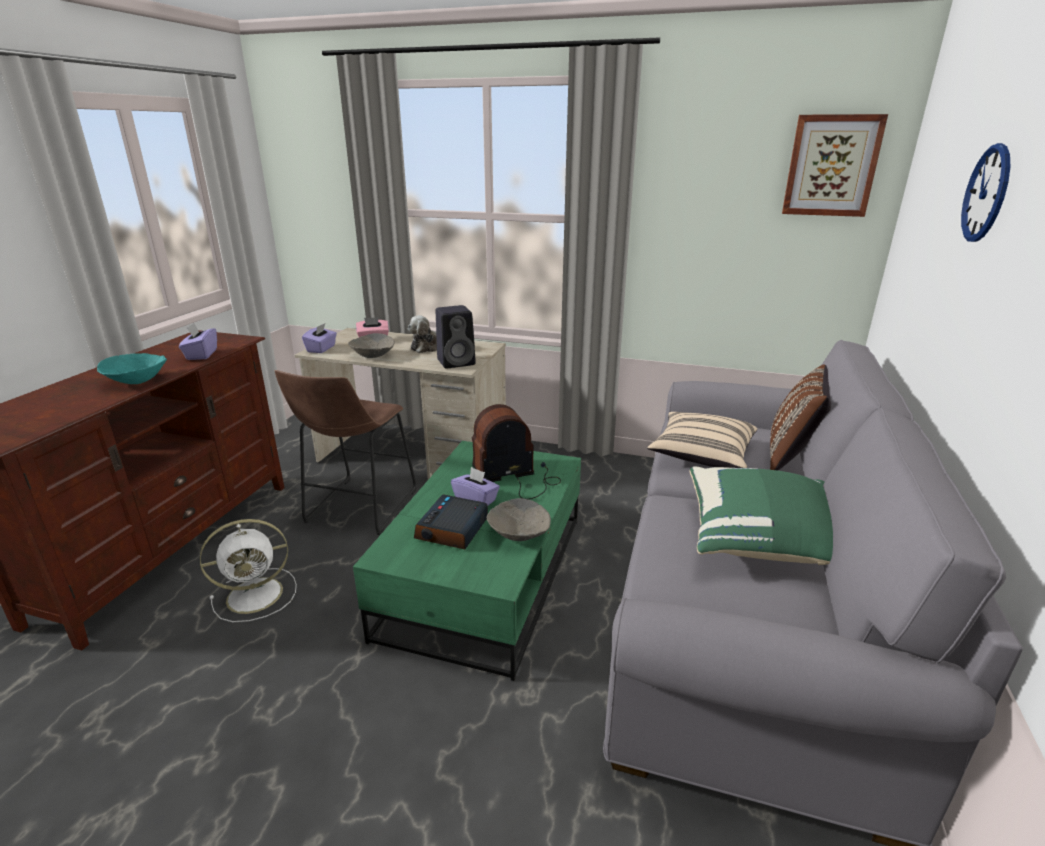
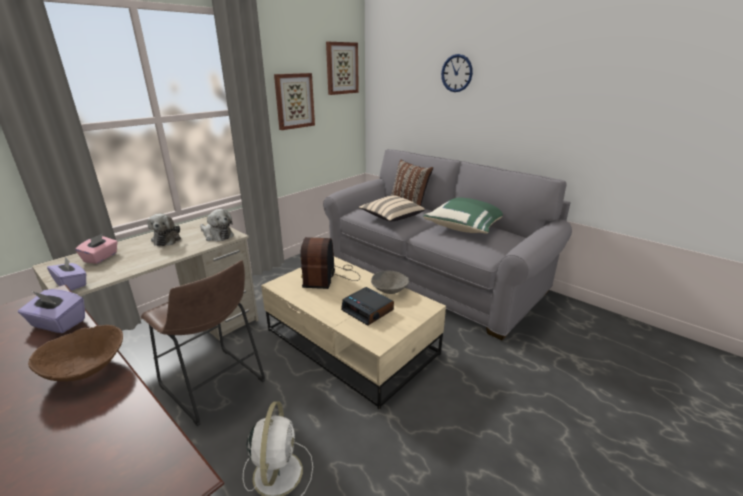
camera: 65 degrees left, 0 degrees up
turquoise bowl [97,353,167,384] -> brown bowl [28,325,123,382]
grey bowl [348,333,395,358] -> none
green coffee table [353,441,581,681] -> beige coffee table [261,256,446,410]
black speaker [436,305,476,368] -> plush toy [200,209,234,242]
purple tissue box [451,467,500,505] -> none
none -> picture [274,73,315,130]

